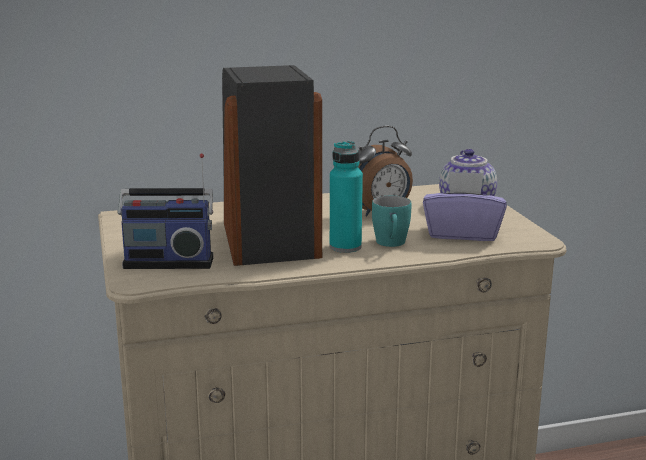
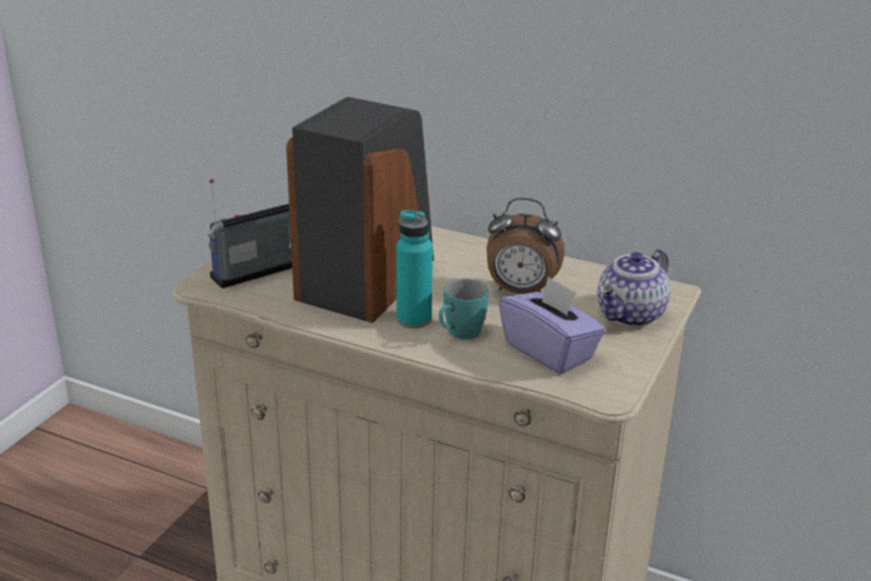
camera: 40 degrees right, 10 degrees up
radio [117,153,213,269] -> radio turned 105 degrees clockwise [208,179,292,288]

